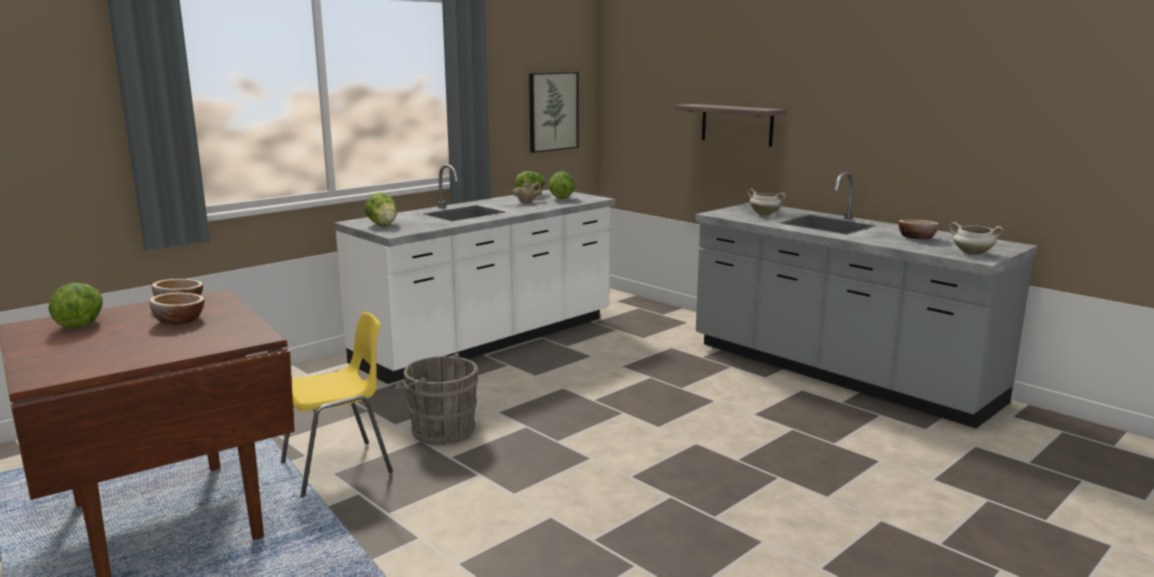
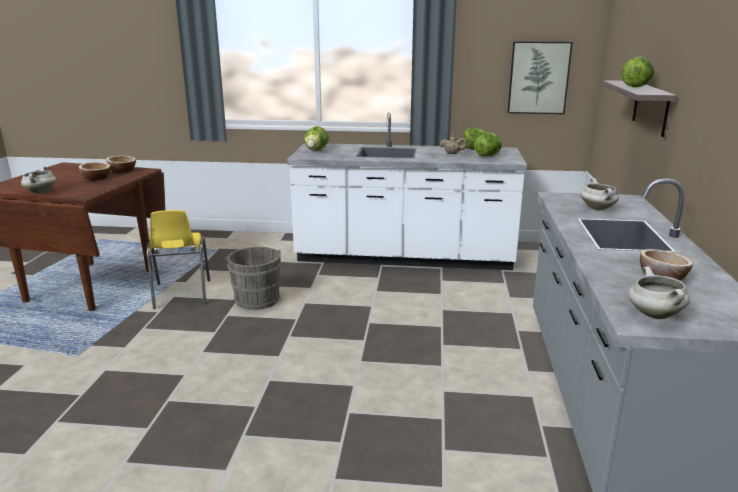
camera: 50 degrees right, 5 degrees up
lettuce [49,283,103,329] -> lettuce moved to [621,56,654,87]
yellow chair [281,312,393,497] -> yellow chair turned 60 degrees clockwise [146,210,210,309]
none -> white cooking pot [21,166,56,193]

